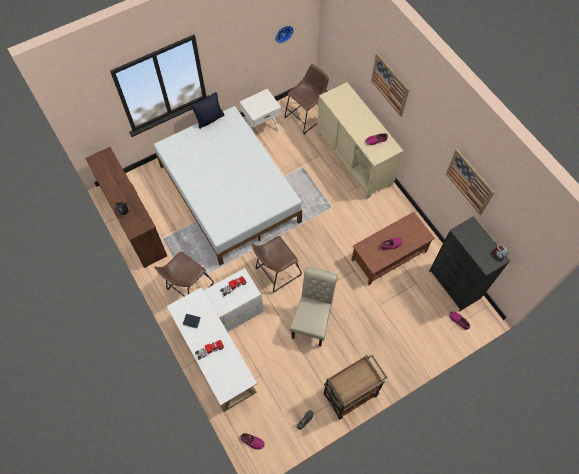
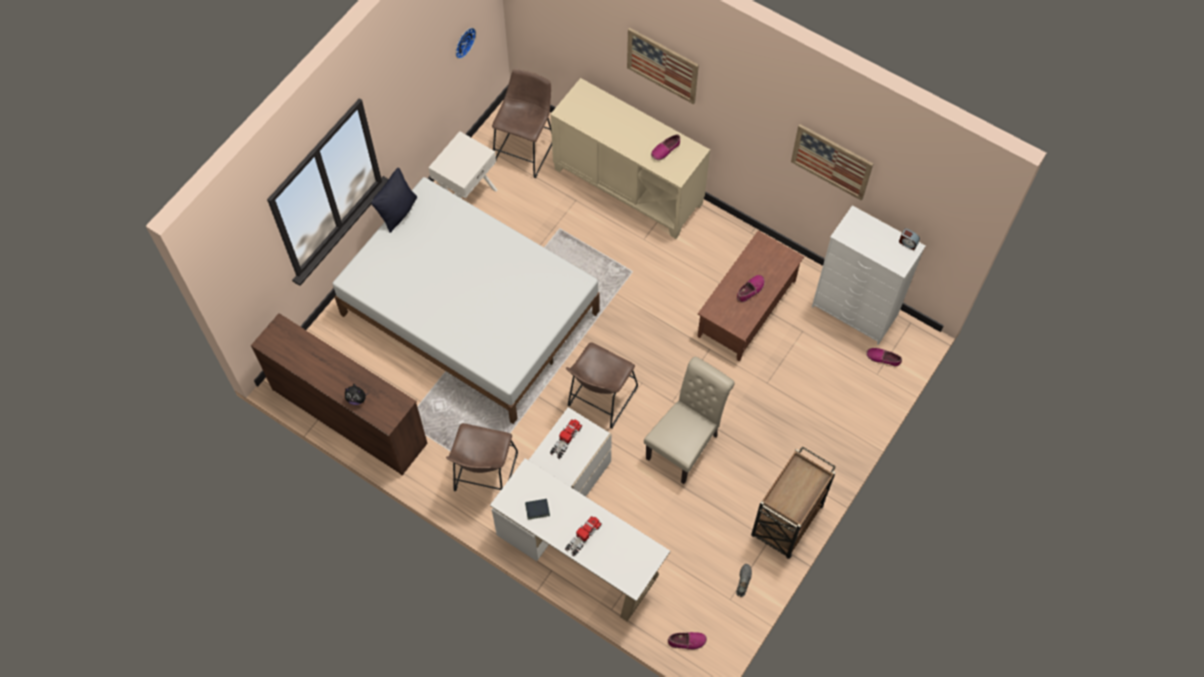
camera: 25 degrees left, 0 degrees up
beige chair [290,266,338,347] -> beige chair turned 45 degrees clockwise [644,357,735,484]
black dresser [429,216,510,311] -> white dresser [812,205,926,345]

